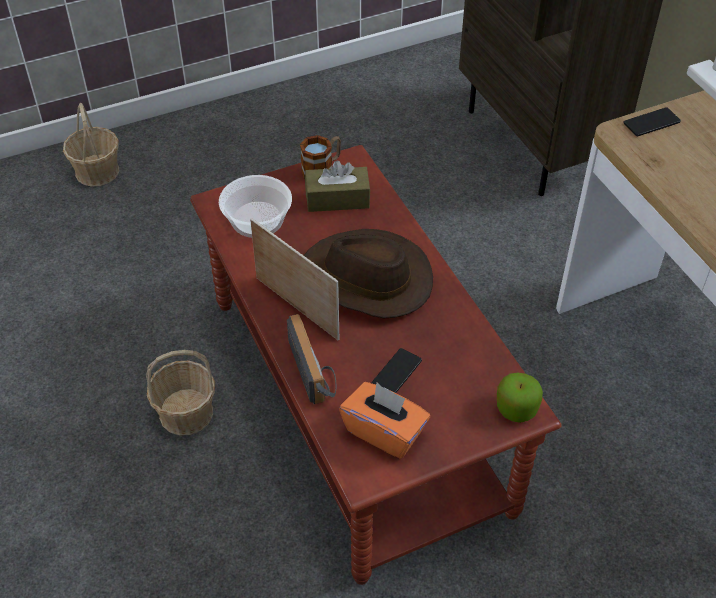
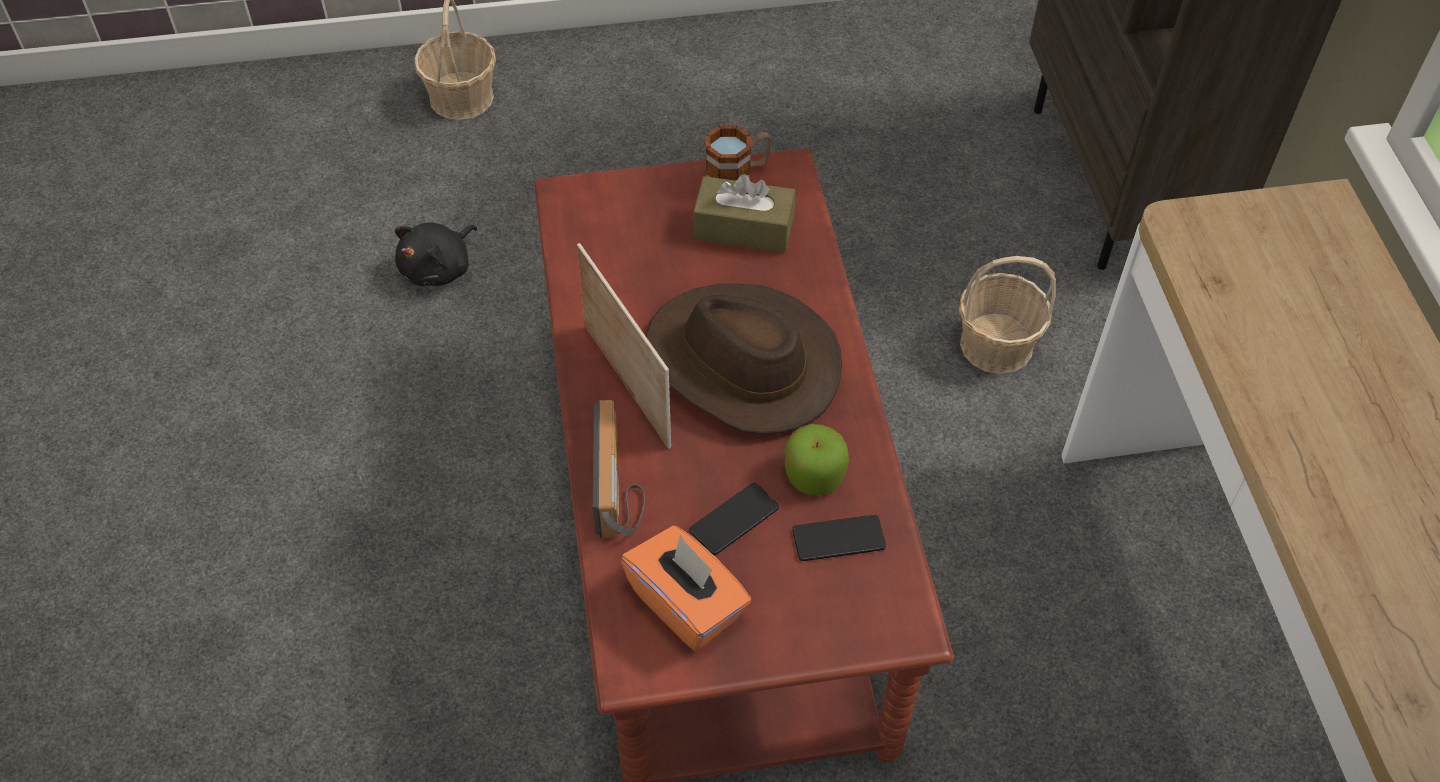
camera: 15 degrees right, 5 degrees up
basket [146,350,215,435] -> basket moved to [959,256,1056,374]
bowl [219,175,292,238] -> none
apple [497,373,543,423] -> apple moved to [784,424,849,495]
phone [623,107,681,136] -> phone moved to [792,515,886,561]
none -> black plush toy [395,222,477,286]

